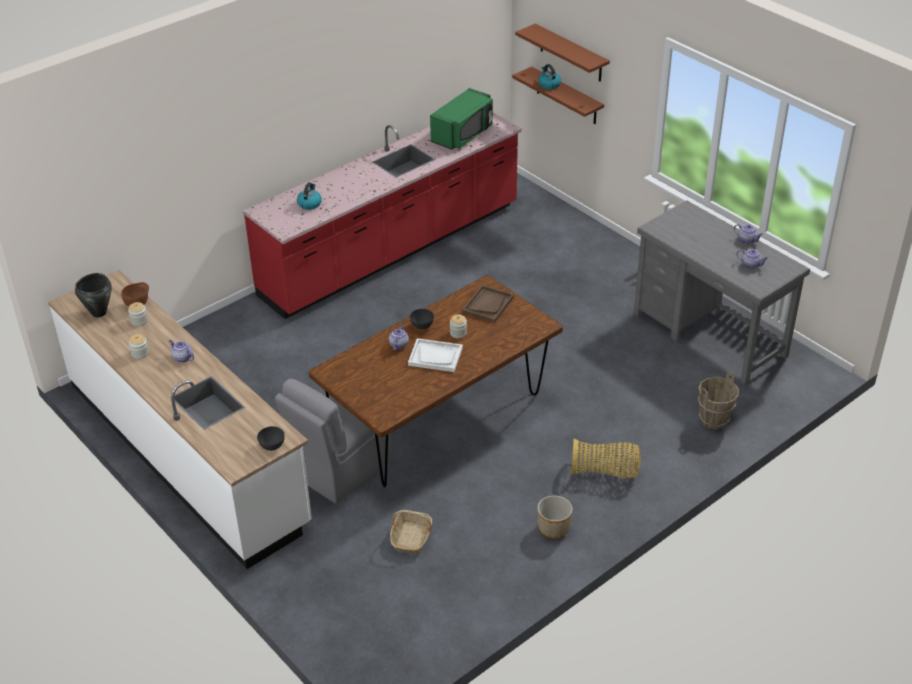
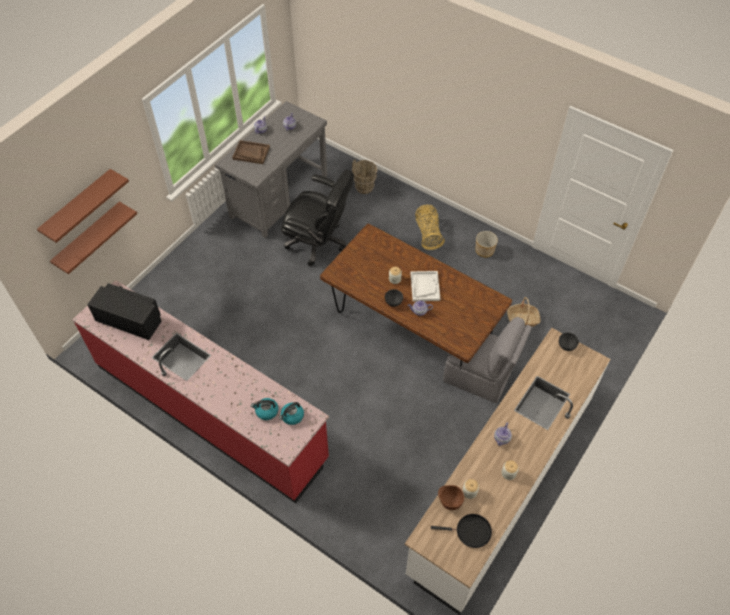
camera: 105 degrees left, 15 degrees up
black cooking pot [75,273,112,317] -> black frying pan [431,514,492,548]
green microwave [430,88,493,150] -> black microwave [87,283,162,340]
brown tray [462,285,514,323] -> brown tray moved to [232,140,270,164]
kettle [538,64,561,90] -> kettle moved to [279,402,304,425]
none -> black office chair [281,170,354,266]

